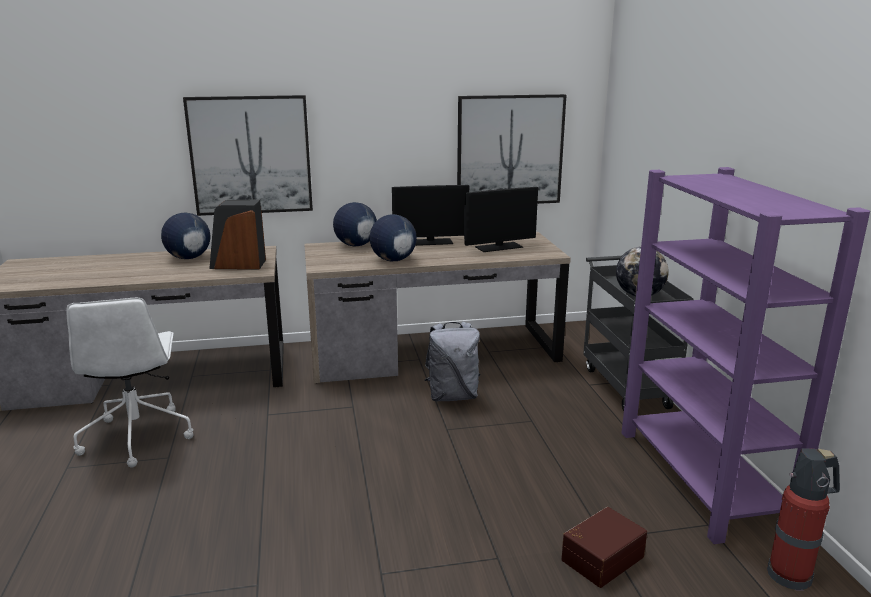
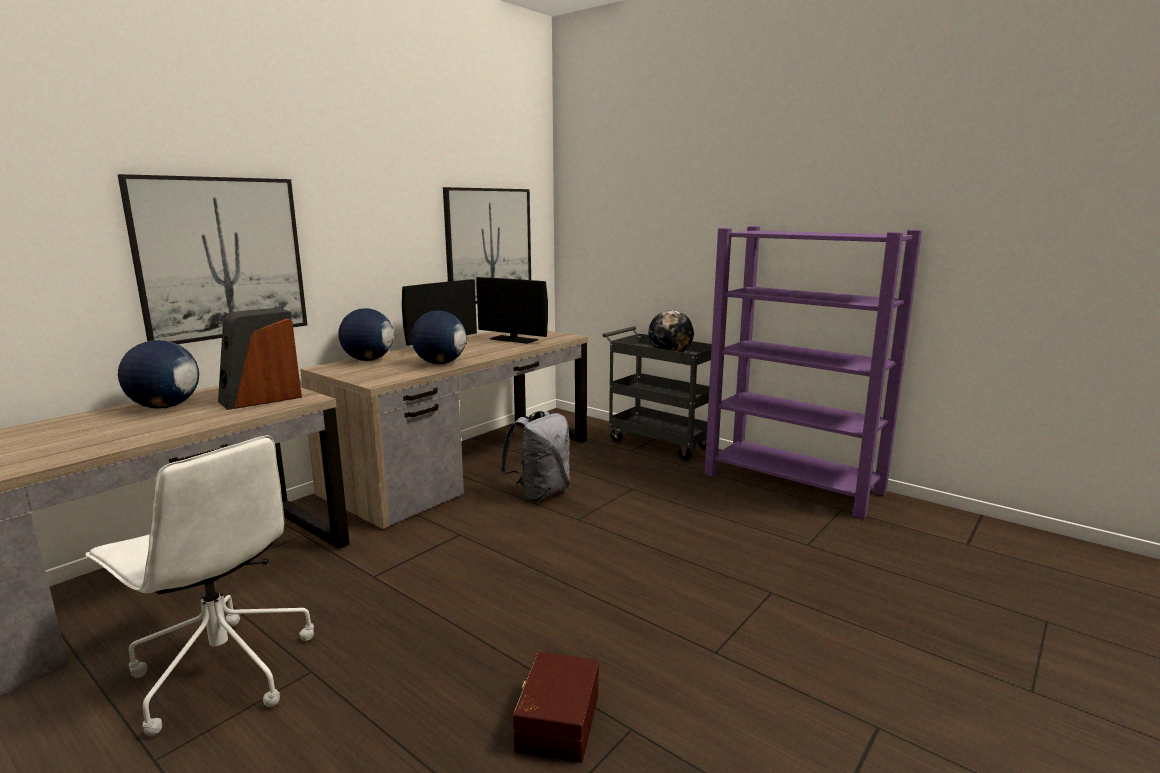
camera: 40 degrees left, 5 degrees down
monitor [464,187,538,252] -> monitor turned 90 degrees clockwise [476,277,548,344]
brown storage box [561,507,647,588] -> brown storage box moved to [513,652,599,763]
fire extinguisher [767,448,840,591] -> none

